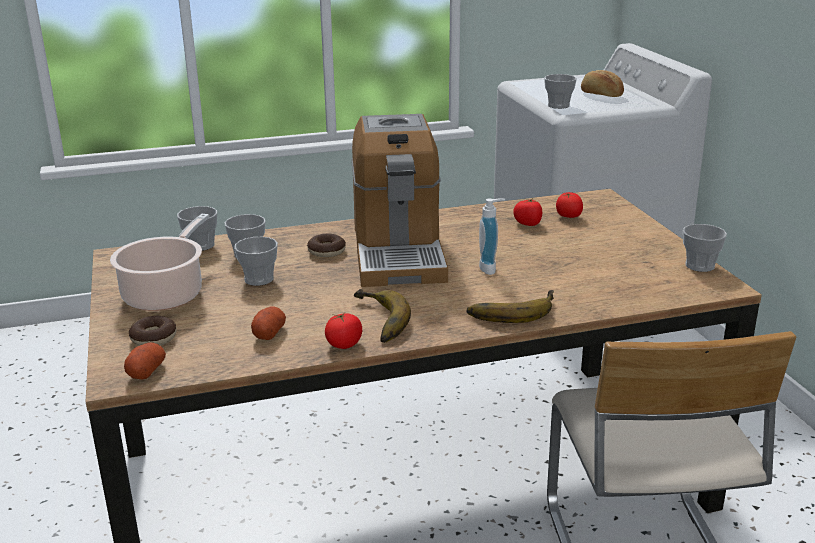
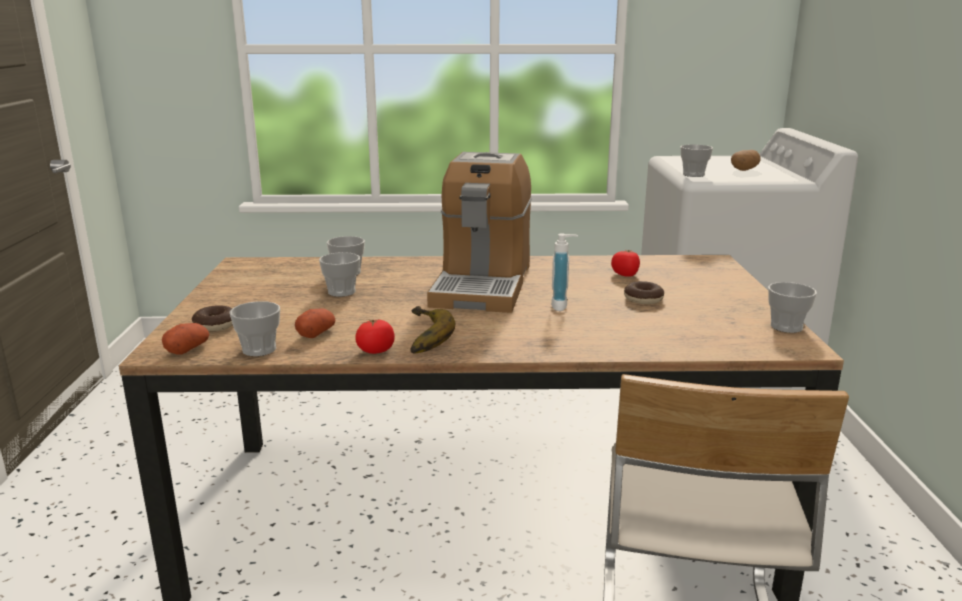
camera: 15 degrees right, 5 degrees down
cooking pot [110,214,209,311] -> none
cup [177,206,217,251] -> cup moved to [230,301,280,356]
donut [307,234,346,257] -> donut moved to [624,281,664,304]
banana [466,290,554,323] -> none
tomato [556,192,583,218] -> none
bread [581,70,624,97] -> potato [731,150,761,171]

